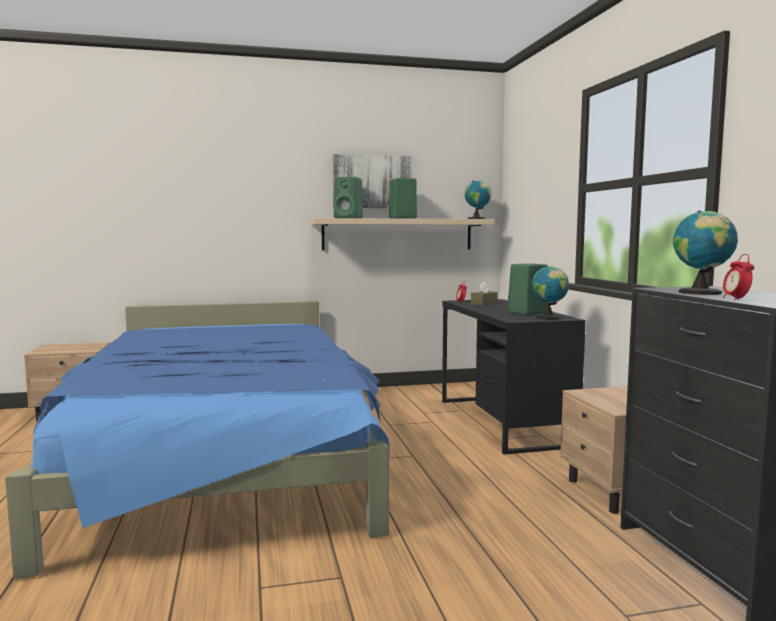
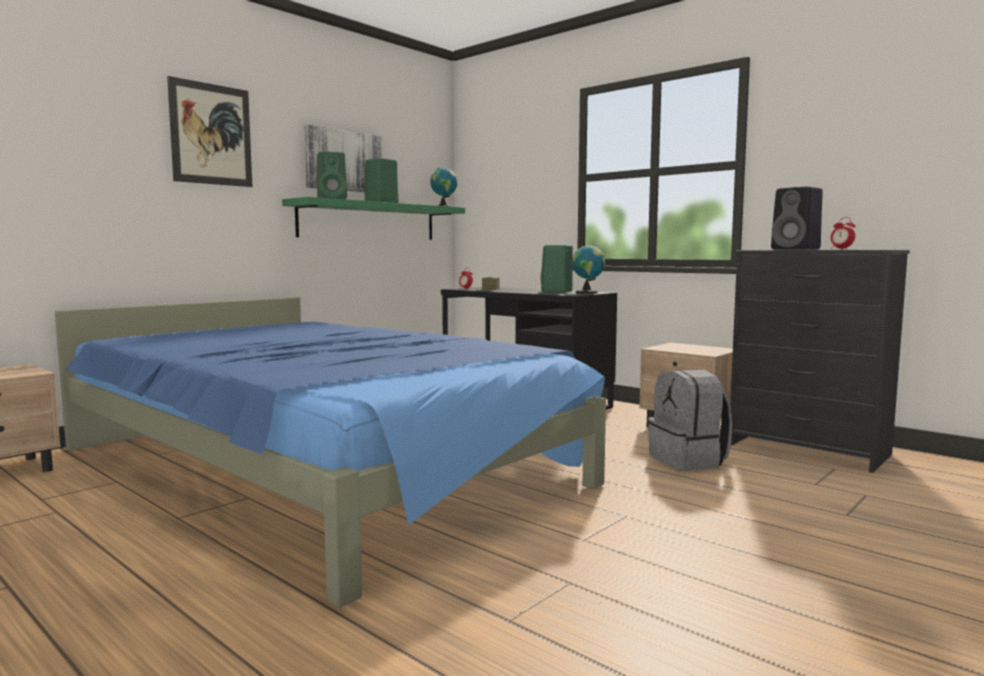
camera: 35 degrees left, 0 degrees up
beige shelf [310,218,495,250] -> green shelf [282,197,465,240]
globe [673,211,738,295] -> black speaker [771,186,823,250]
none -> picture [167,76,252,187]
none -> grey backpack [648,369,732,471]

